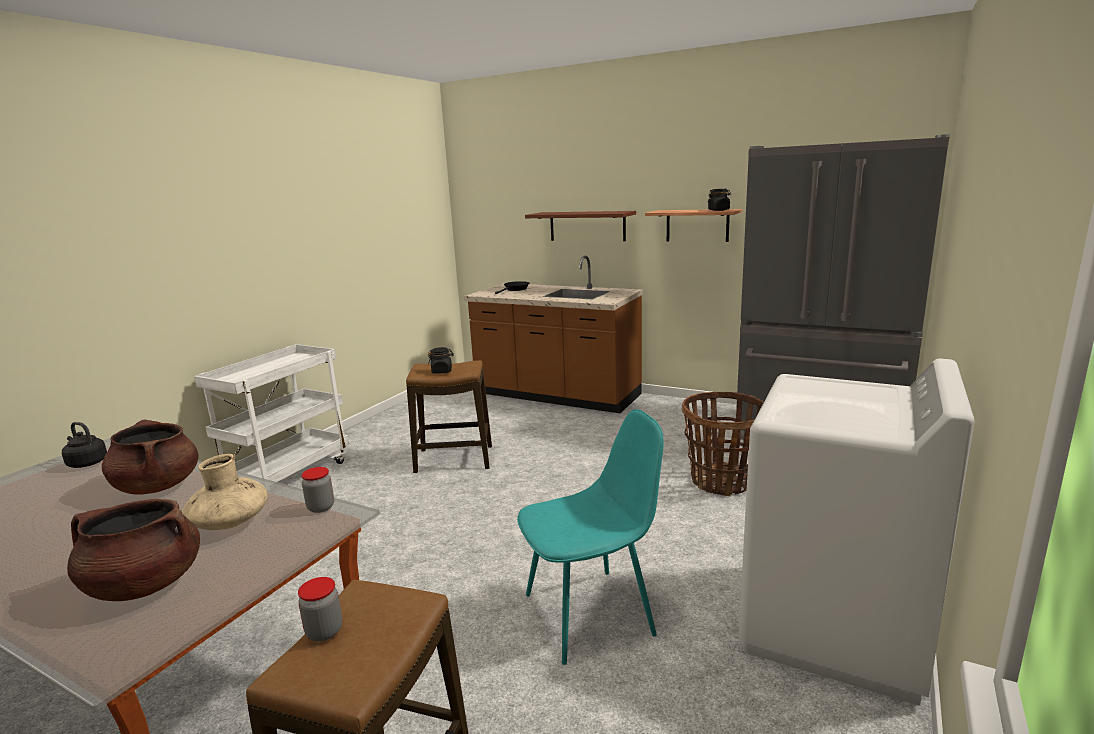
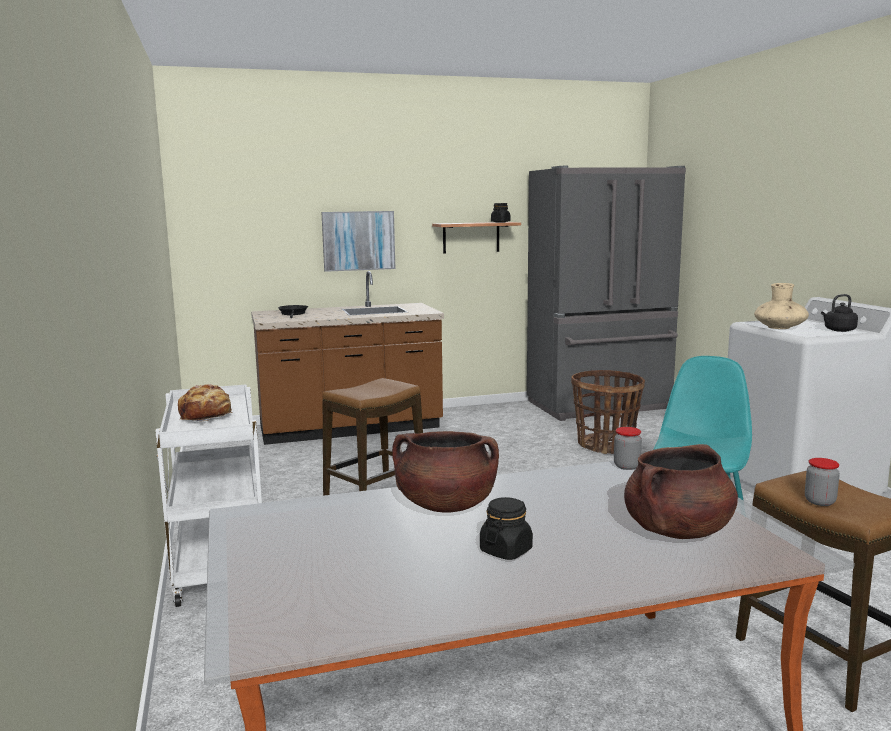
camera: 45 degrees left, 5 degrees down
black kettle [62,422,107,468] -> black kettle moved to [821,294,858,332]
beige vase [182,454,268,530] -> beige vase moved to [754,283,809,329]
black jar [428,347,454,373] -> black jar moved to [480,497,533,560]
brown shelf [525,211,636,241] -> picture [322,211,395,272]
none -> bread [178,384,232,422]

